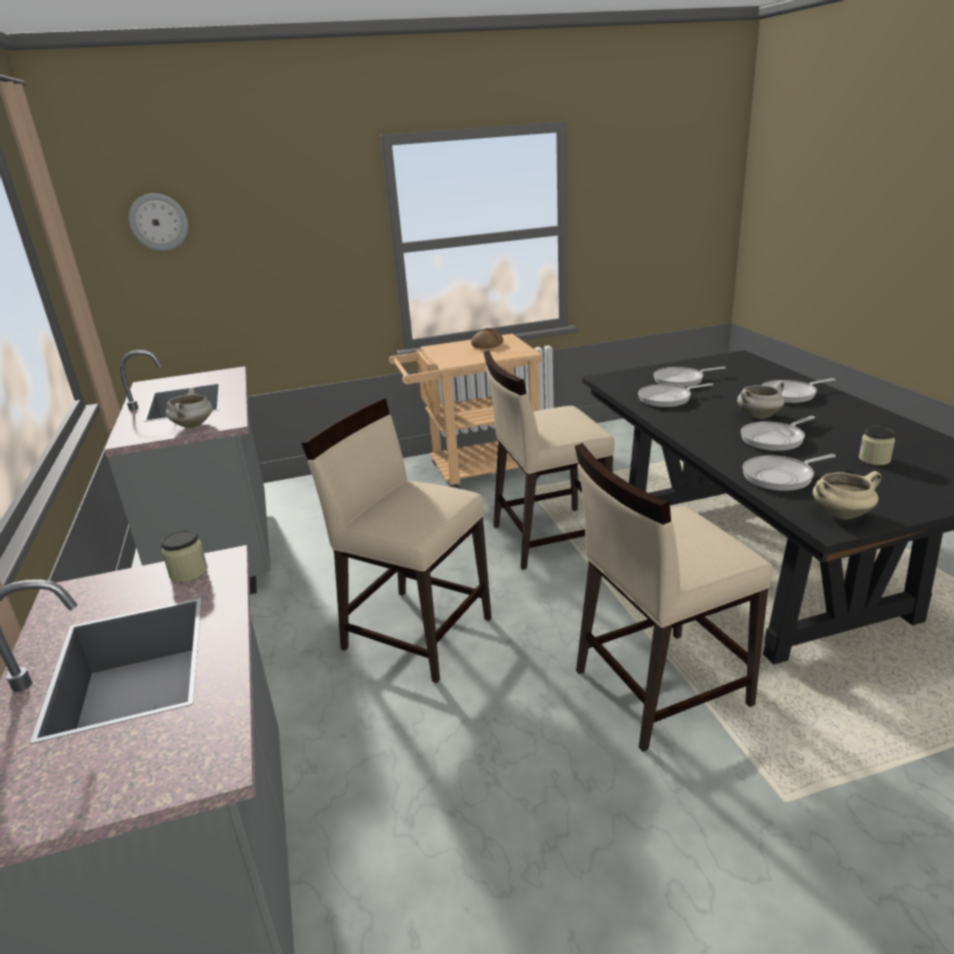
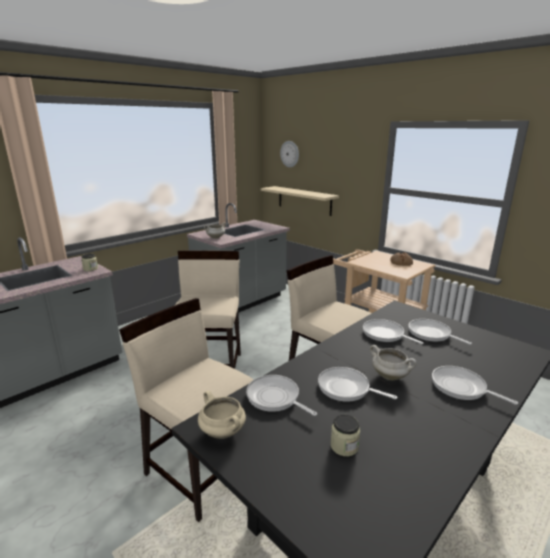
camera: 60 degrees right, 5 degrees down
none -> beige shelf [261,186,339,216]

